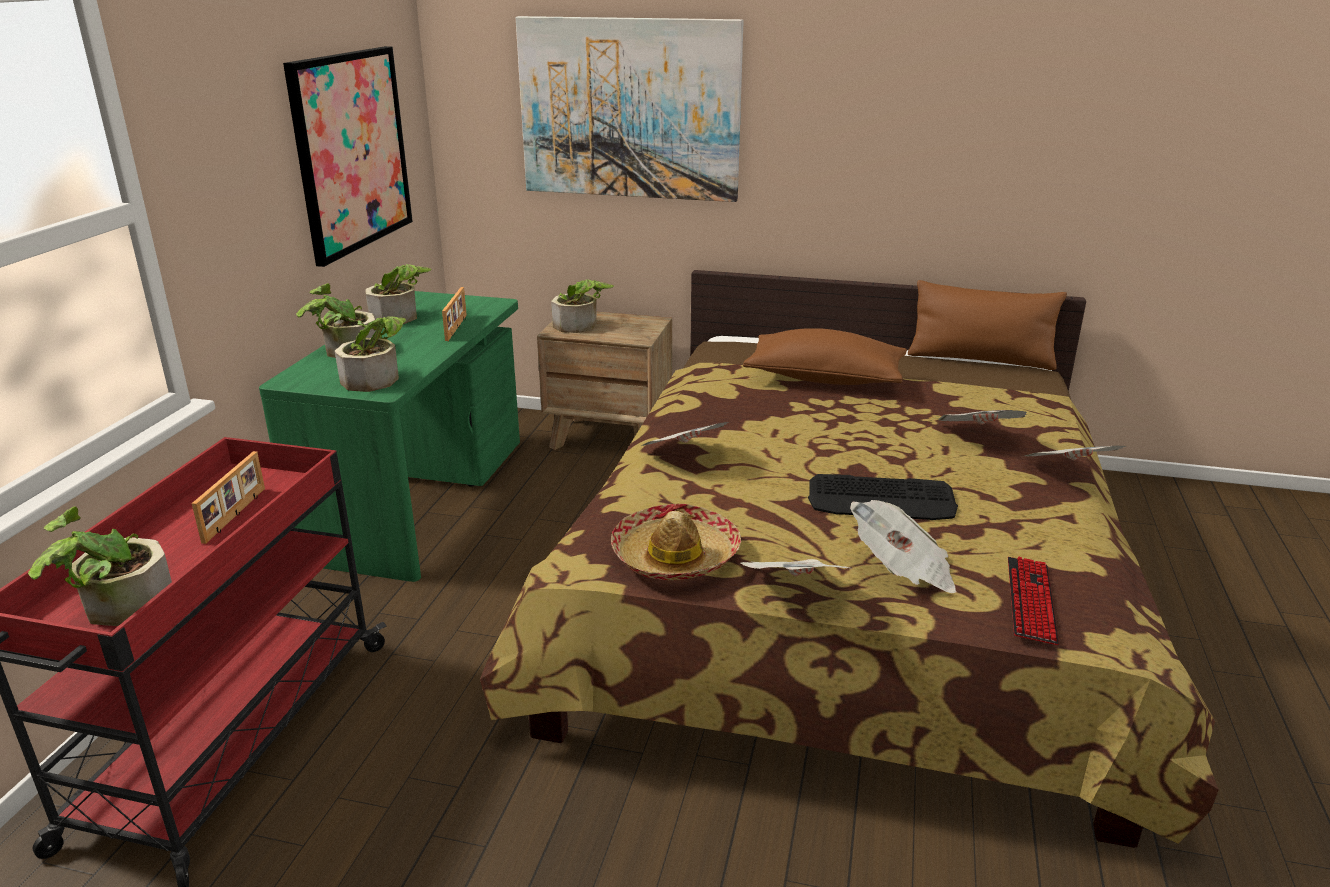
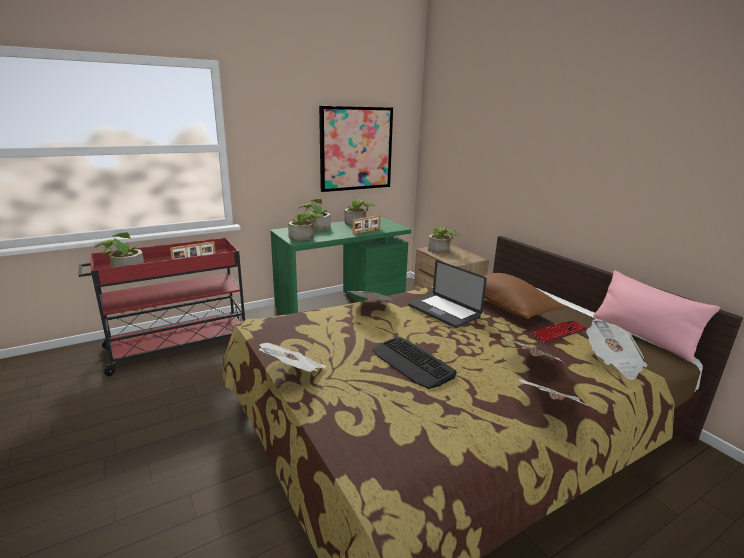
camera: 45 degrees right, 5 degrees down
picture [516,16,744,202] -> none
hat [611,504,741,580] -> none
newspaper [850,500,957,593] -> newspaper moved to [586,319,648,380]
brown pillow [908,280,1067,370] -> pink pillow [593,270,720,363]
keyboard [1008,557,1059,645] -> keyboard moved to [530,320,587,343]
none -> laptop [408,260,487,328]

